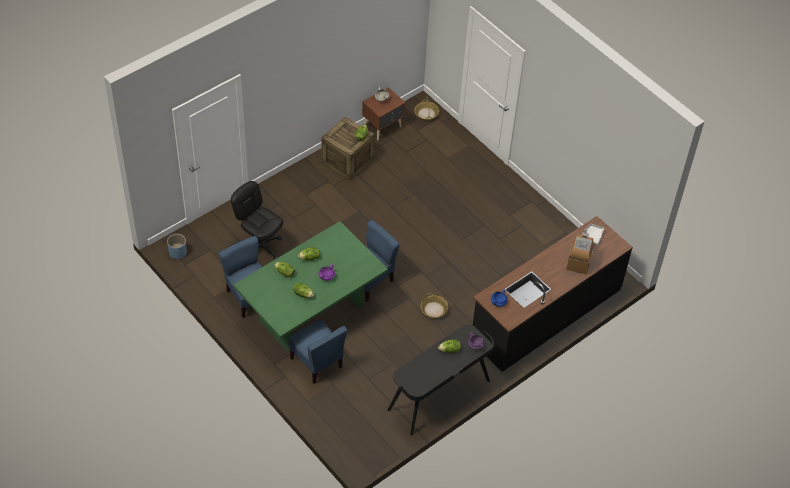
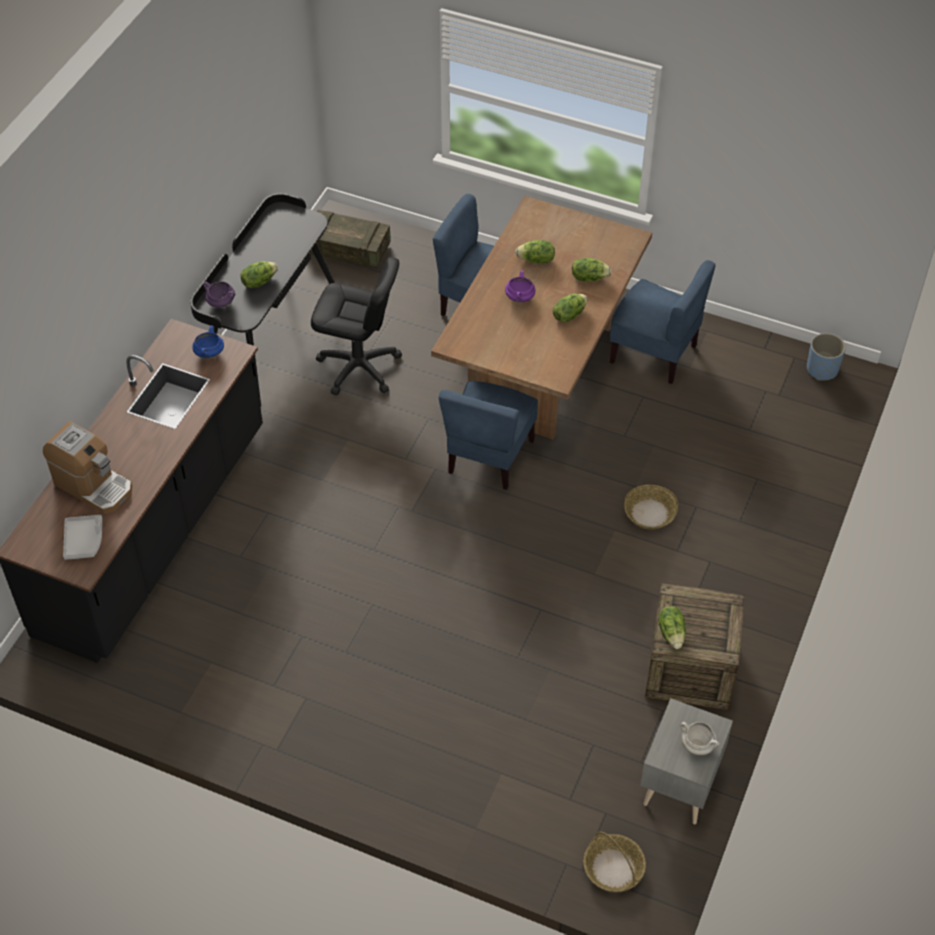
camera: 155 degrees right, 0 degrees up
black office chair [231,181,283,260] -> black office chair moved to [311,257,402,396]
green dining table [233,221,388,354] -> brown dining table [431,196,652,440]
brown nightstand [362,87,405,140] -> grey nightstand [640,698,733,824]
basket [421,293,448,319] -> basket moved to [624,485,678,530]
coffee machine [566,232,594,275] -> coffee machine turned 45 degrees counterclockwise [43,422,132,514]
none -> crate [310,210,391,268]

